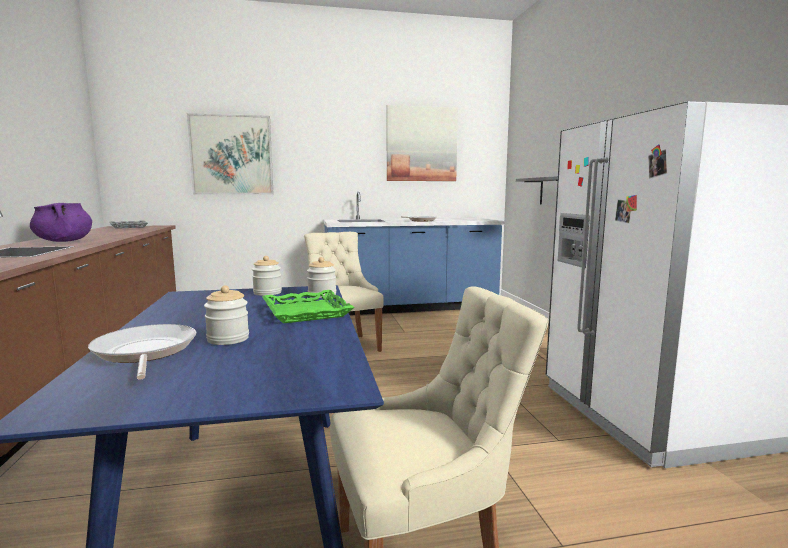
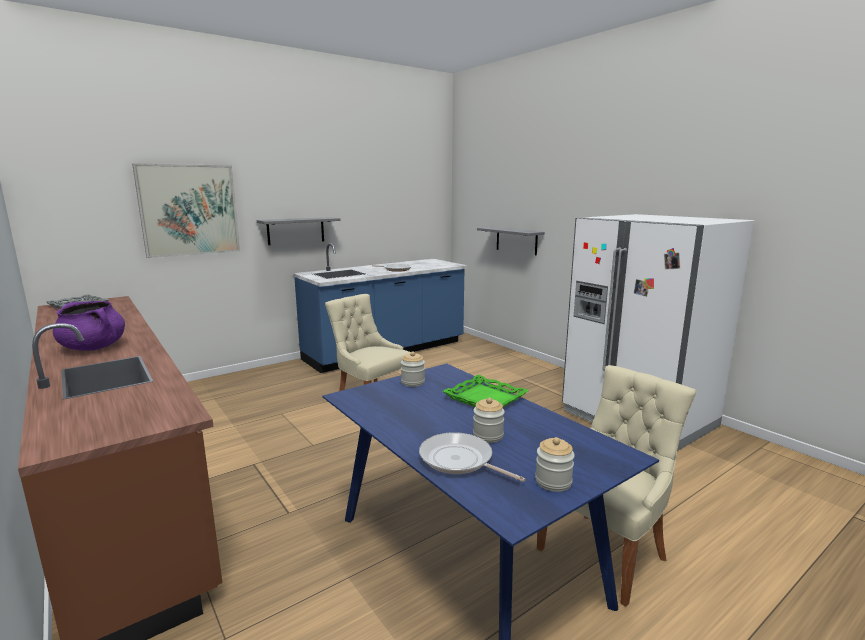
camera: 25 degrees left, 5 degrees up
jar [307,257,336,298] -> jar moved to [535,437,575,492]
picture [386,105,458,181] -> none
none -> grey shelf [257,217,341,245]

